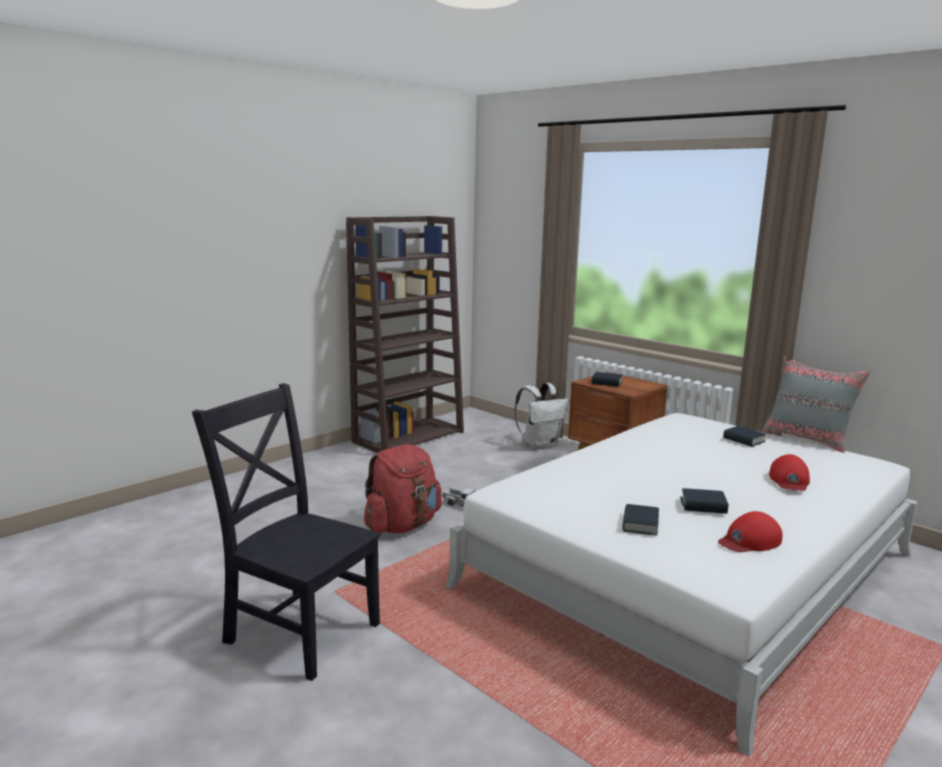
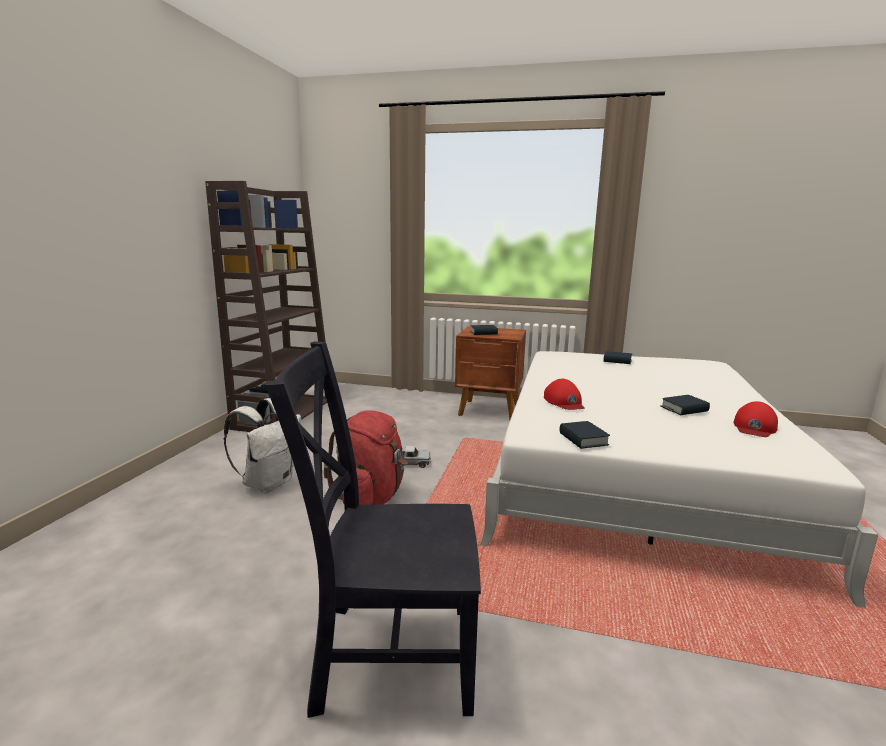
camera: 30 degrees left, 0 degrees up
white backpack [514,383,570,450] -> white backpack moved to [224,398,301,492]
book [622,504,659,535] -> book moved to [559,421,610,449]
grey pillow [762,356,870,453] -> none
red cap [769,454,810,491] -> red cap moved to [544,379,585,410]

